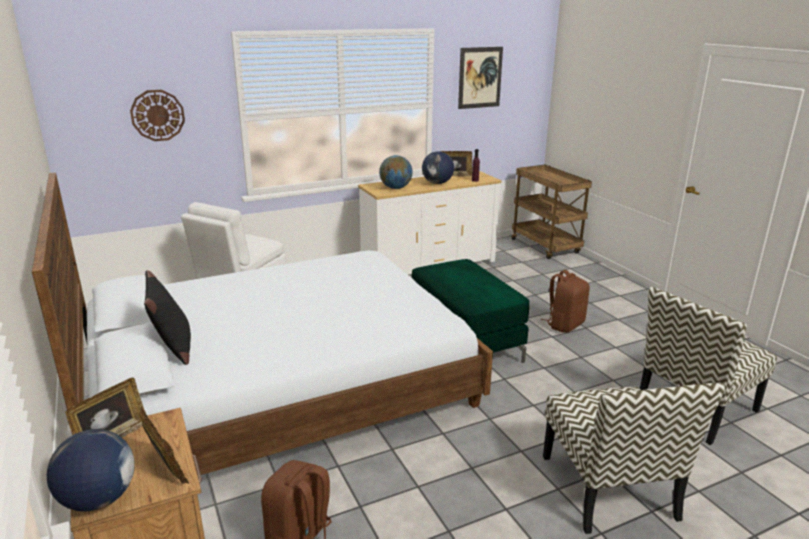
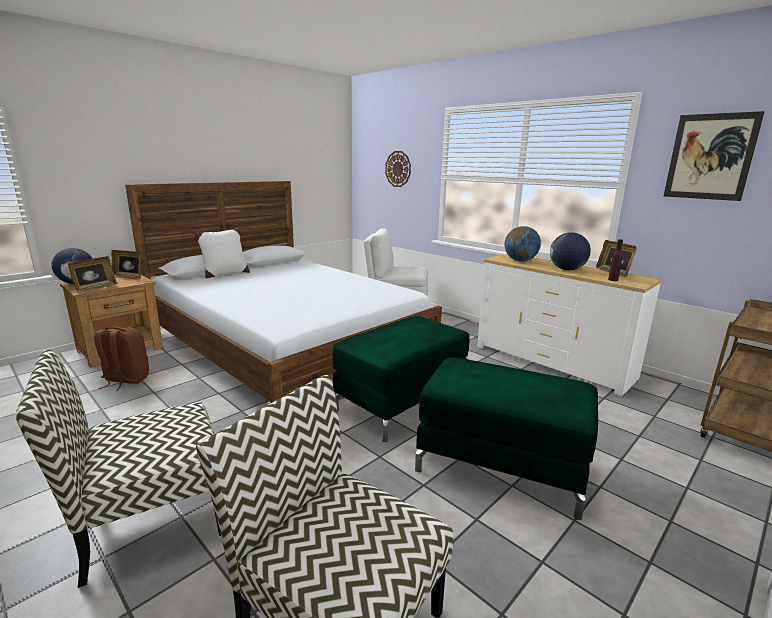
camera: 70 degrees right, 5 degrees down
black pillow [144,270,191,365] -> white pillow [193,227,250,278]
brown backpack [541,270,590,333] -> green ottoman [415,357,598,520]

